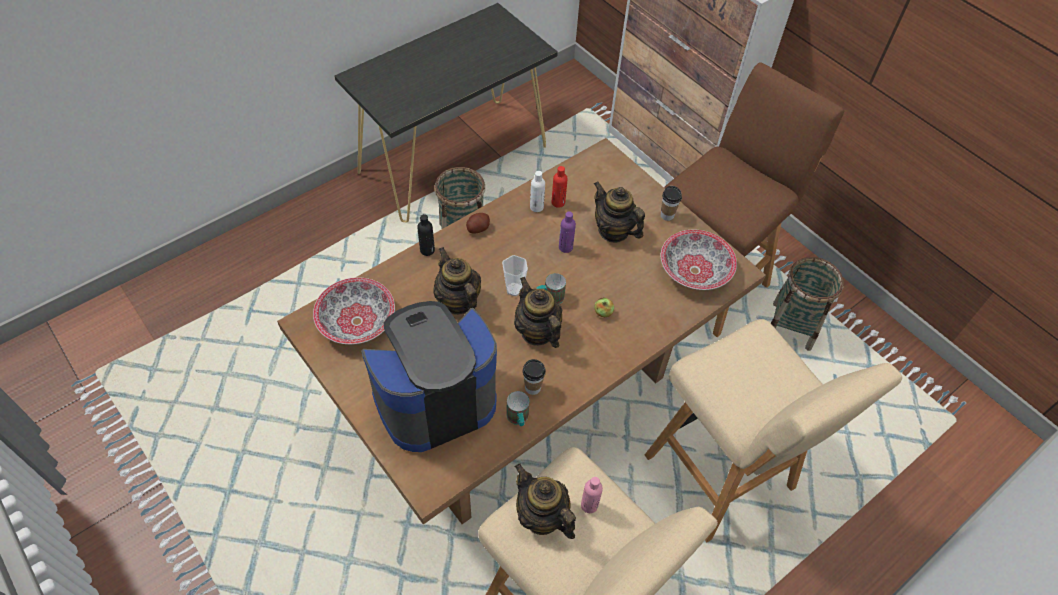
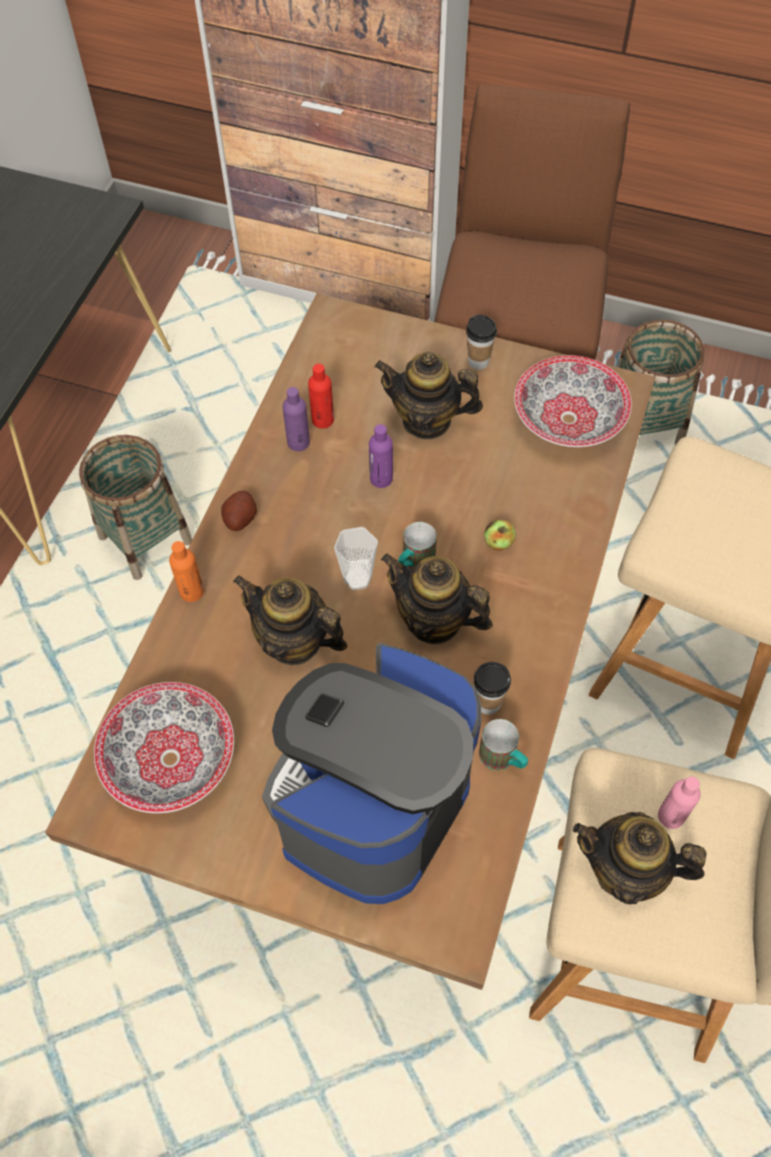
camera: 30 degrees left, 5 degrees up
black bottle [417,214,435,256] -> orange bottle [169,541,204,602]
white bottle [530,171,545,212] -> purple bottle [283,387,310,451]

